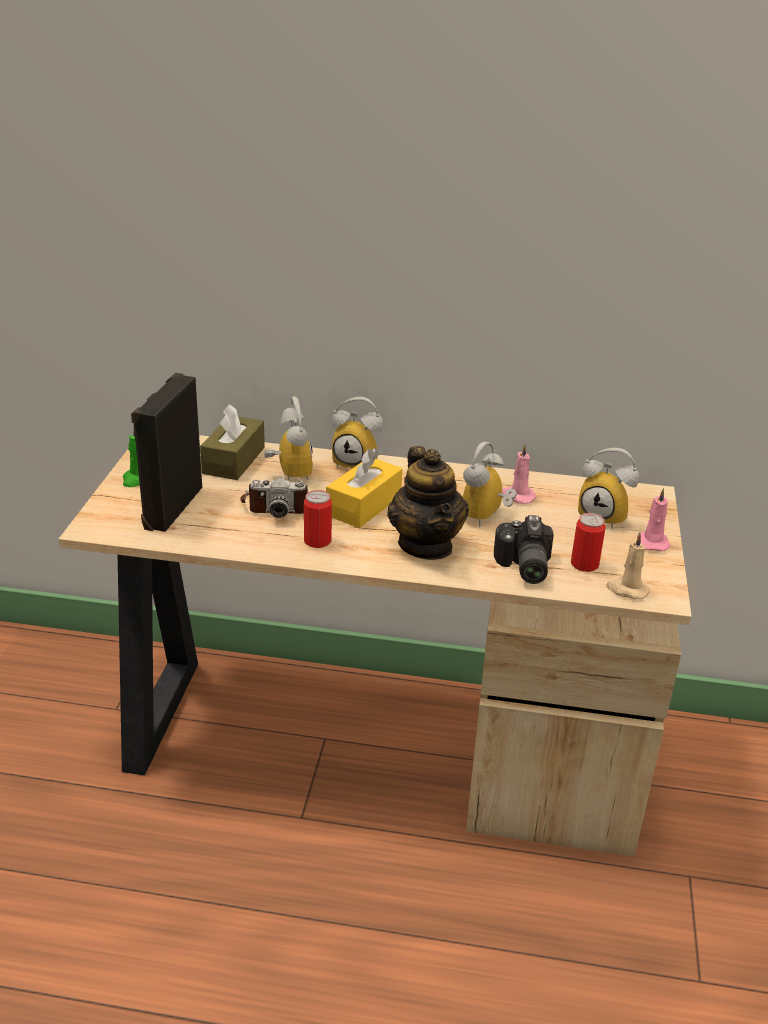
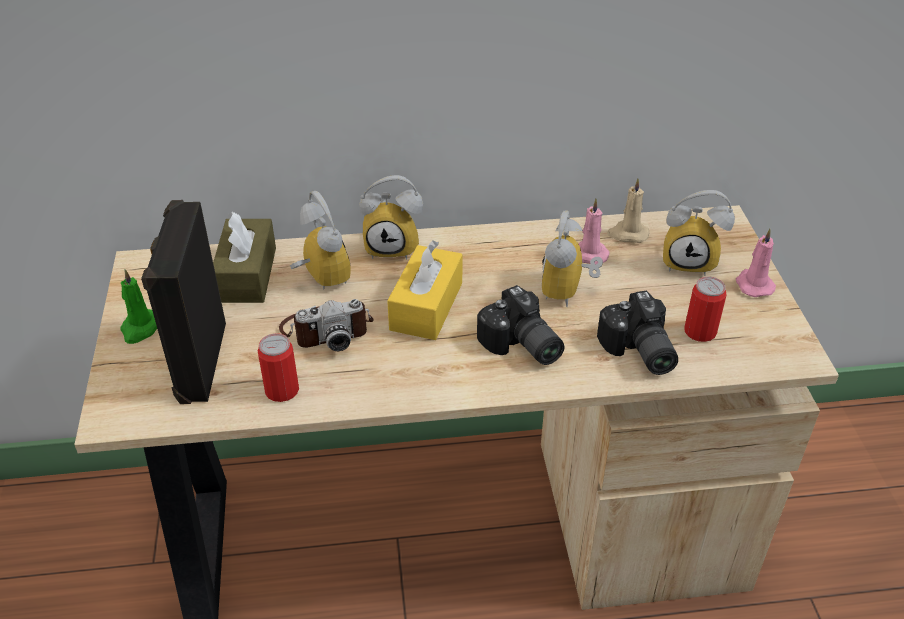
camera: 15 degrees left, 10 degrees up
can [304,490,332,548] -> can moved to [258,333,299,402]
teapot [387,446,469,560] -> camera [477,285,564,365]
beige candle [606,533,650,599] -> beige candle moved to [607,178,649,243]

